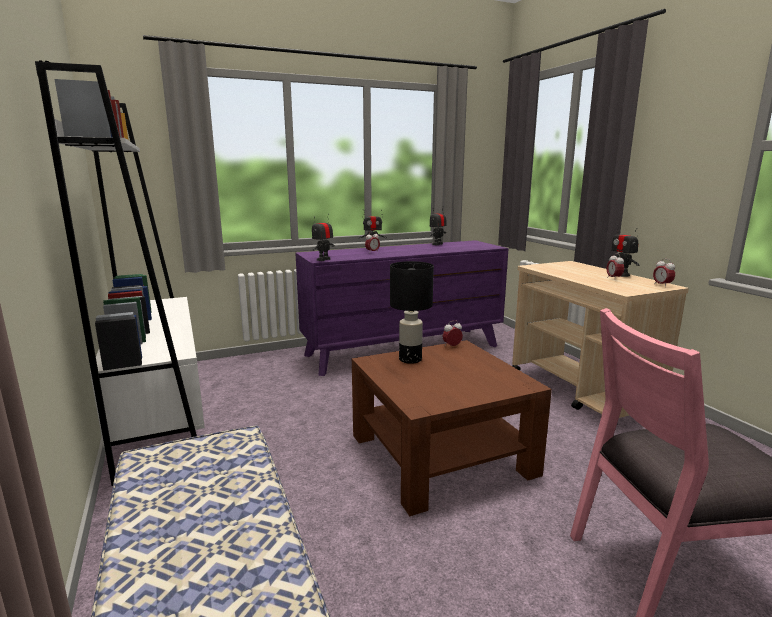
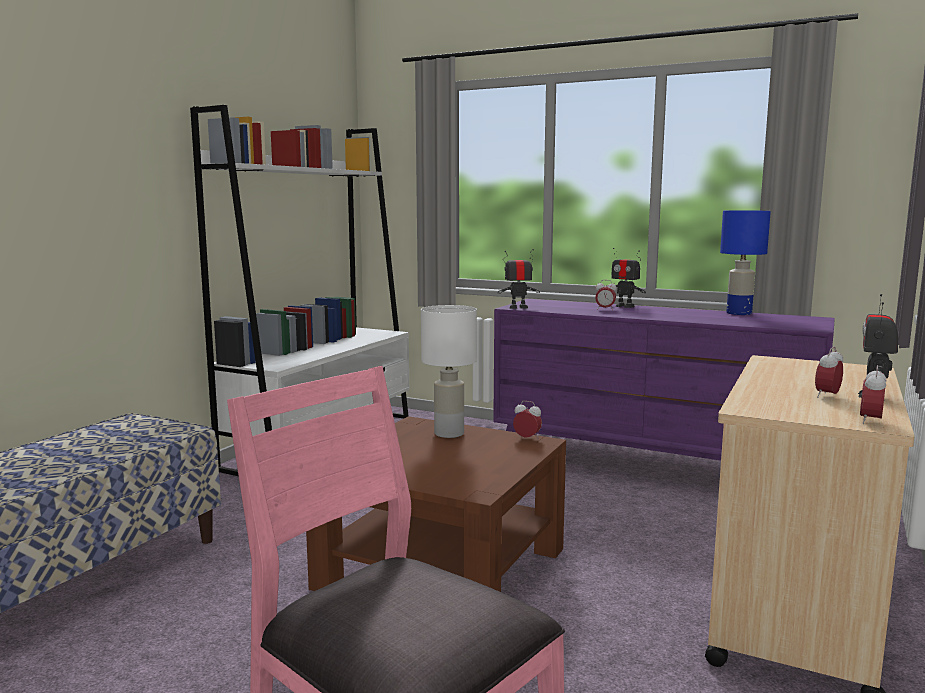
camera: 50 degrees right, 5 degrees down
black table lamp [390,261,434,364] -> white table lamp [421,305,477,438]
toy robot [430,207,447,245] -> blue table lamp [720,210,771,315]

